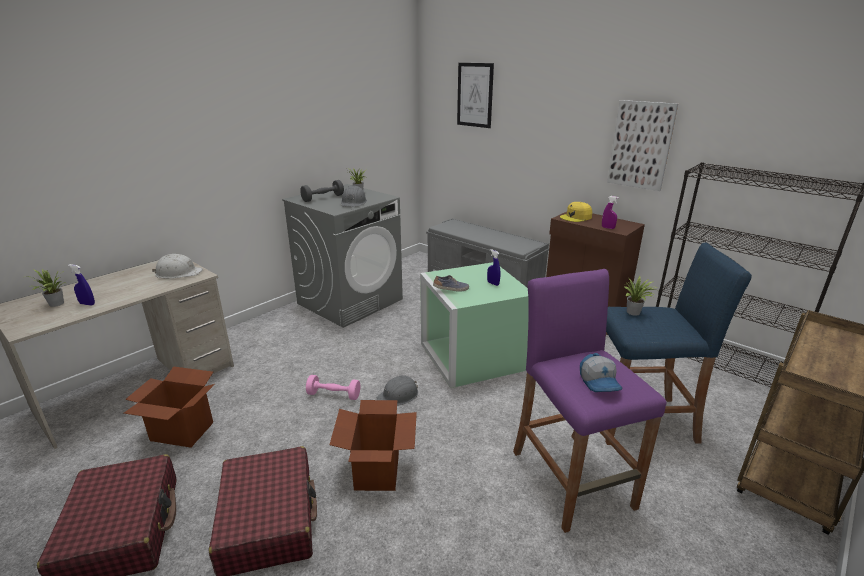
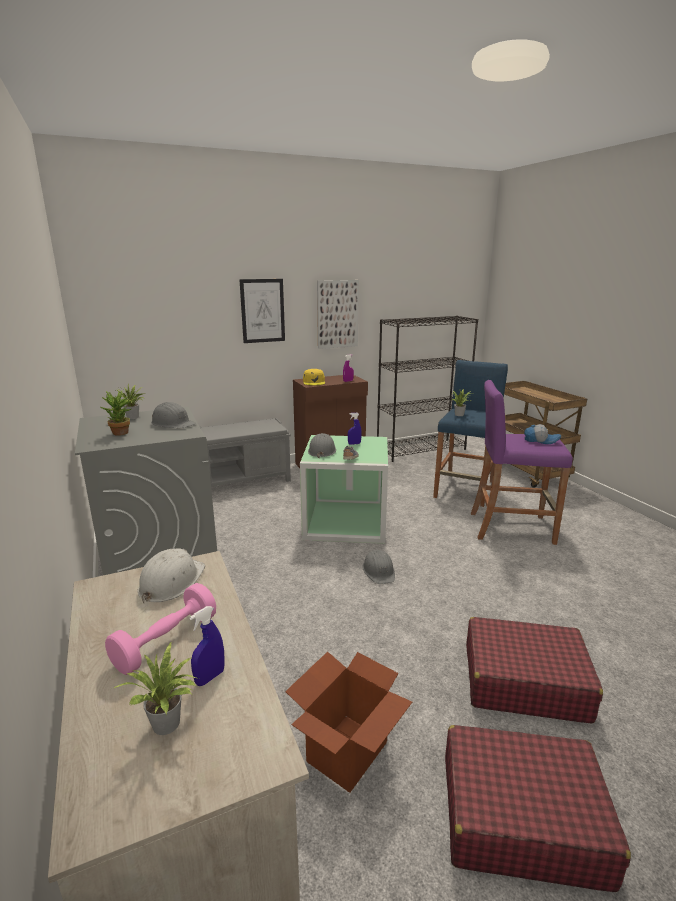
camera: 65 degrees left, 5 degrees down
grey dumbbell [300,180,344,202] -> potted plant [101,390,136,436]
pink dumbbell [306,375,360,400] -> pink dumbbell moved to [105,583,216,675]
cardboard box [330,400,417,491] -> none
picture [457,63,494,128] -> picture moved to [239,279,285,343]
none -> grey hard hat [308,433,336,458]

